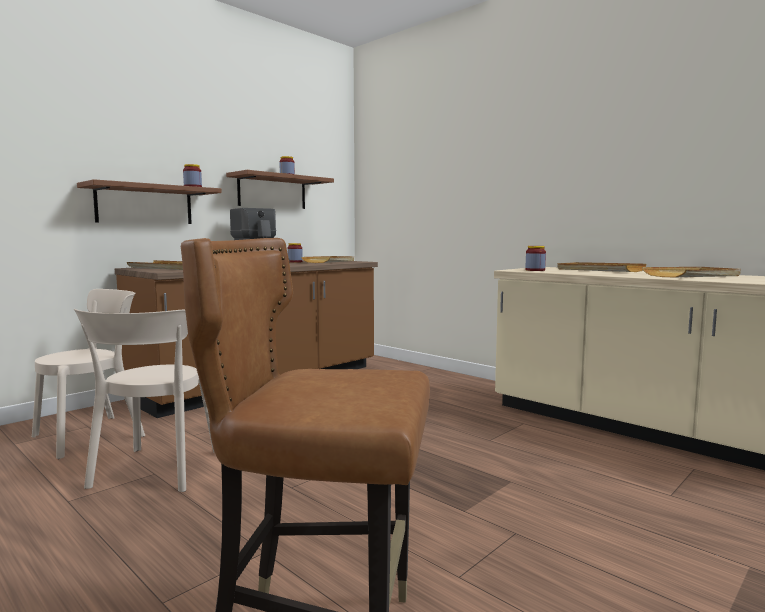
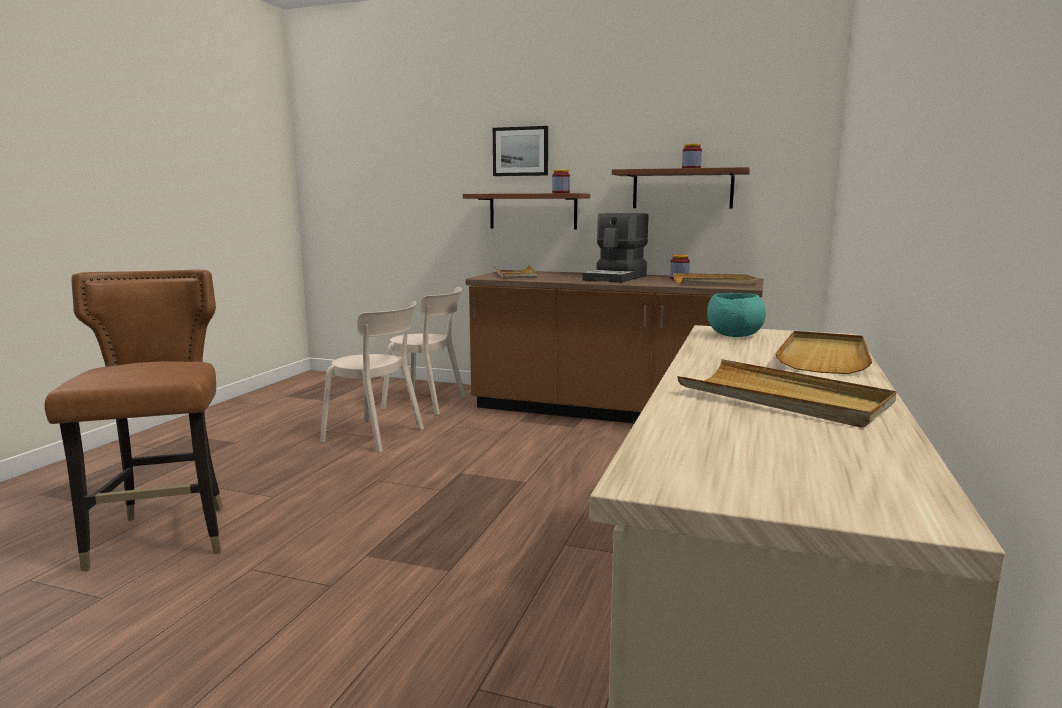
camera: 65 degrees right, 5 degrees up
beige chair [74,309,214,492] -> beige chair turned 135 degrees counterclockwise [320,301,424,453]
jar [525,246,546,271] -> turquoise bowl [707,293,766,337]
none -> picture [493,126,548,176]

